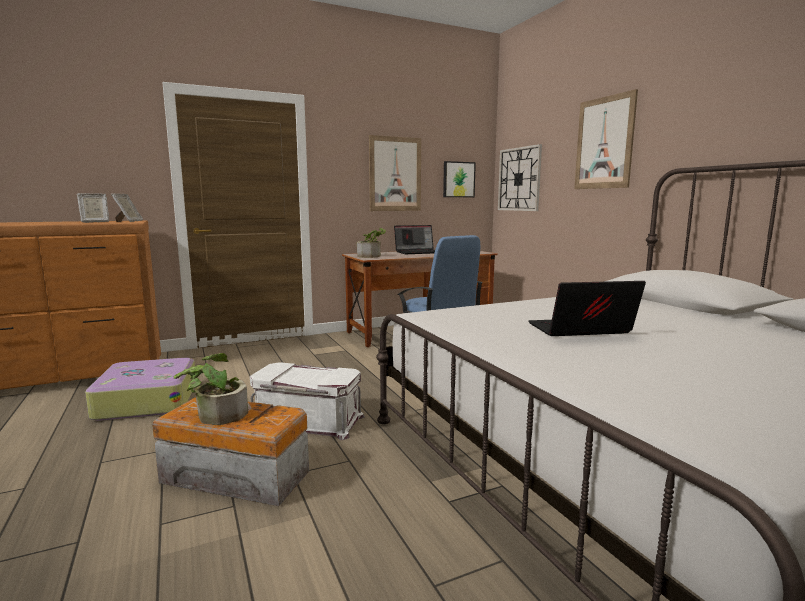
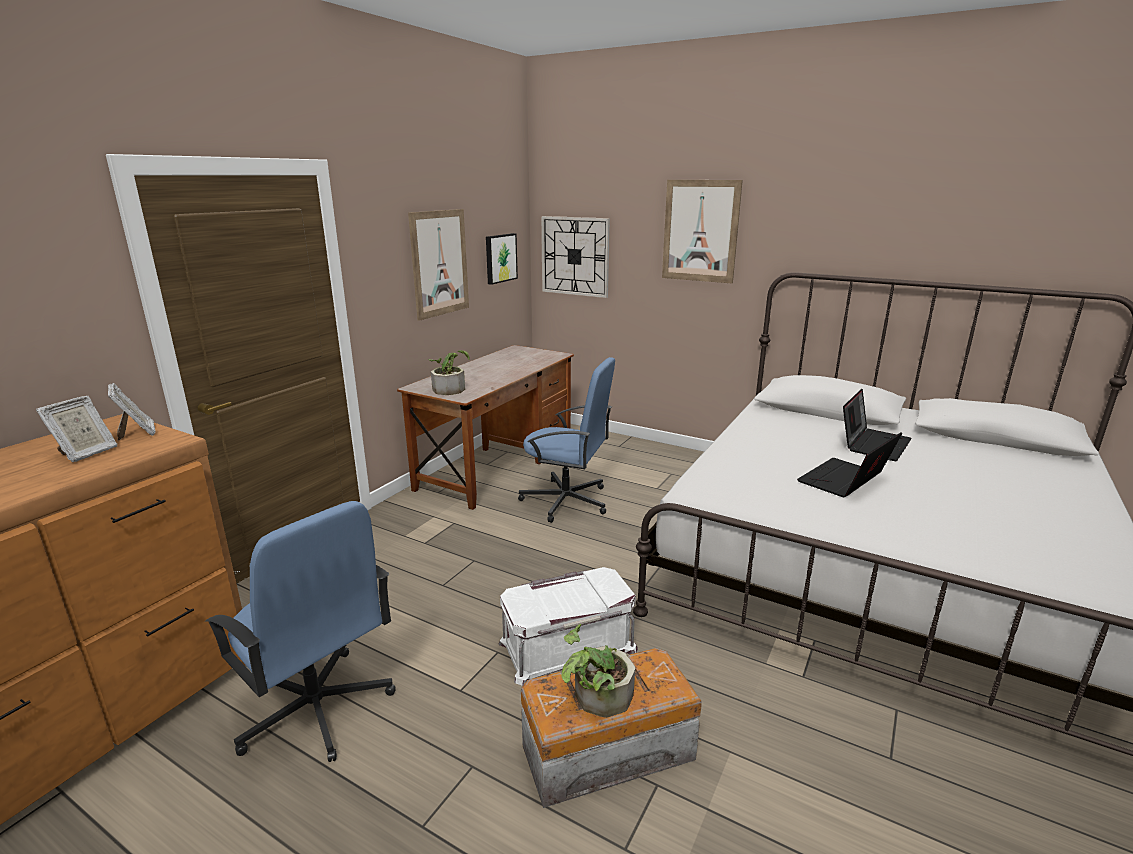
camera: 35 degrees left, 10 degrees up
suitcase [85,358,195,421] -> blue office chair [205,501,396,762]
laptop [394,225,435,254] -> laptop moved to [843,389,912,461]

